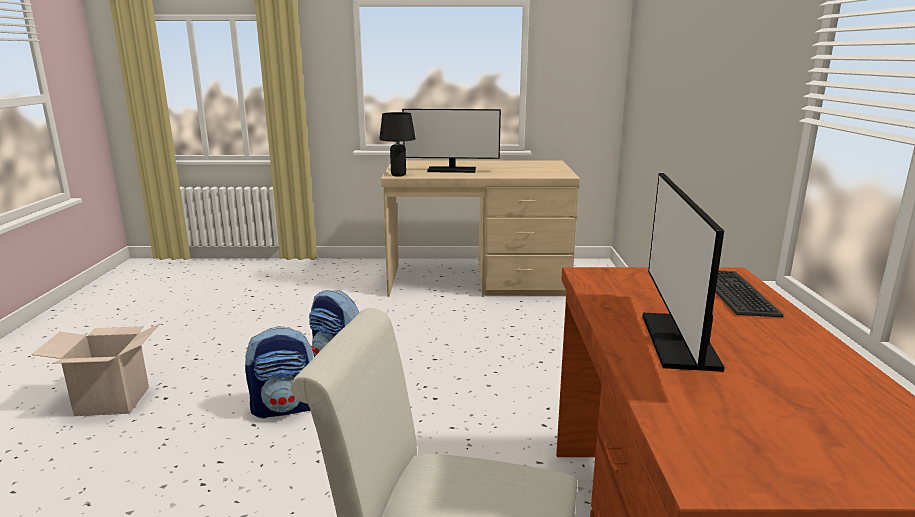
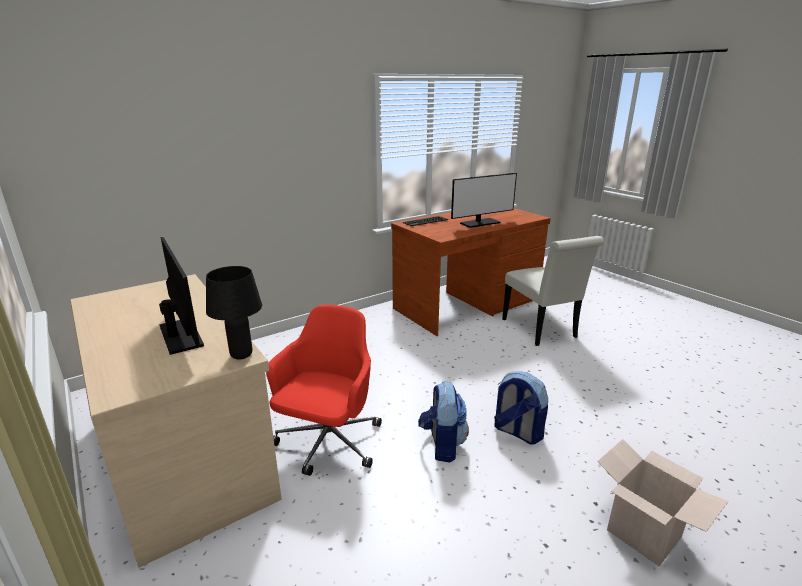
camera: 125 degrees left, 5 degrees up
none -> red office chair [266,305,382,476]

